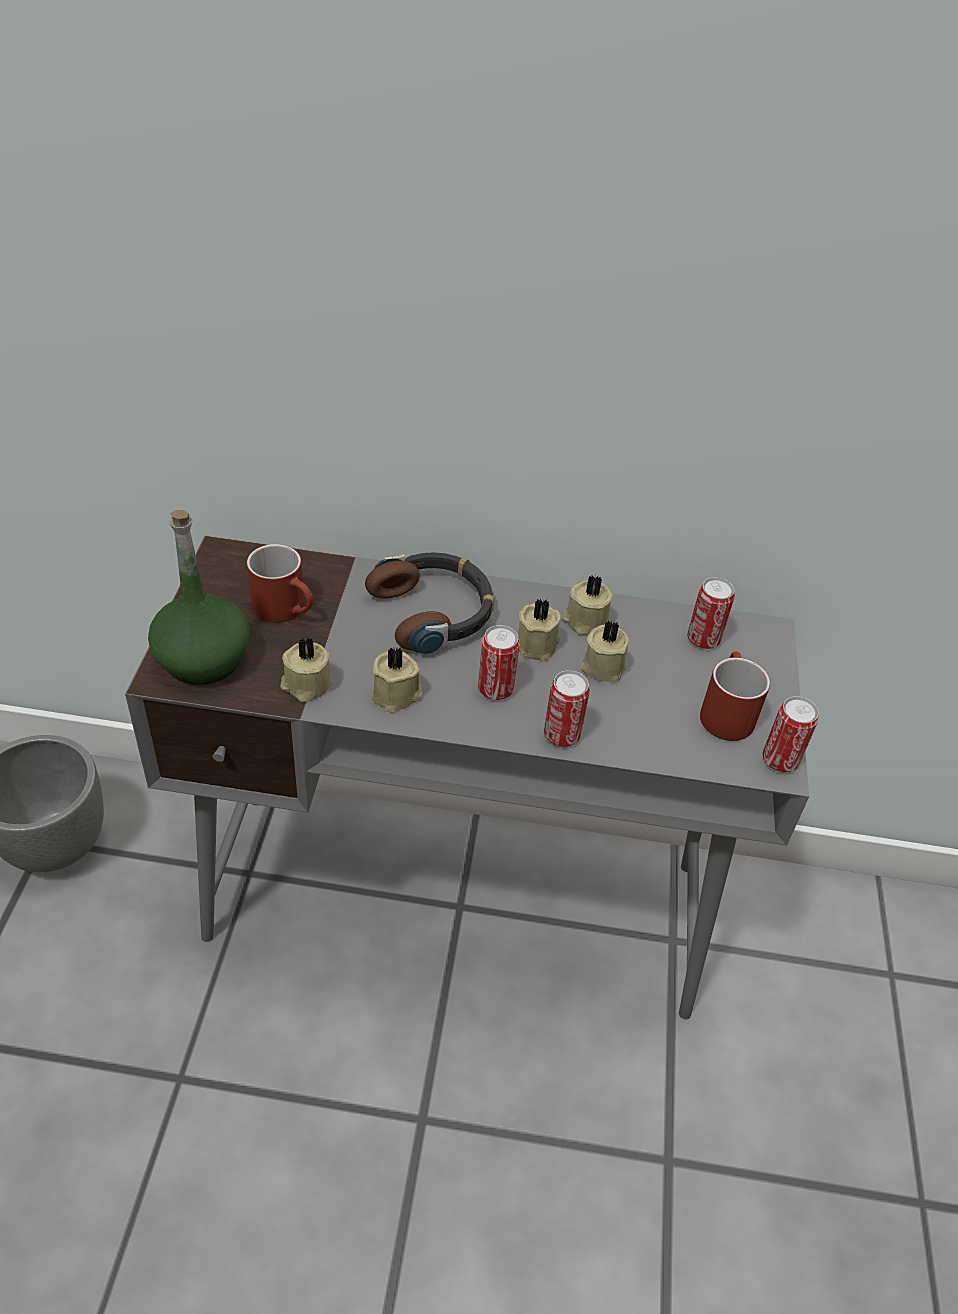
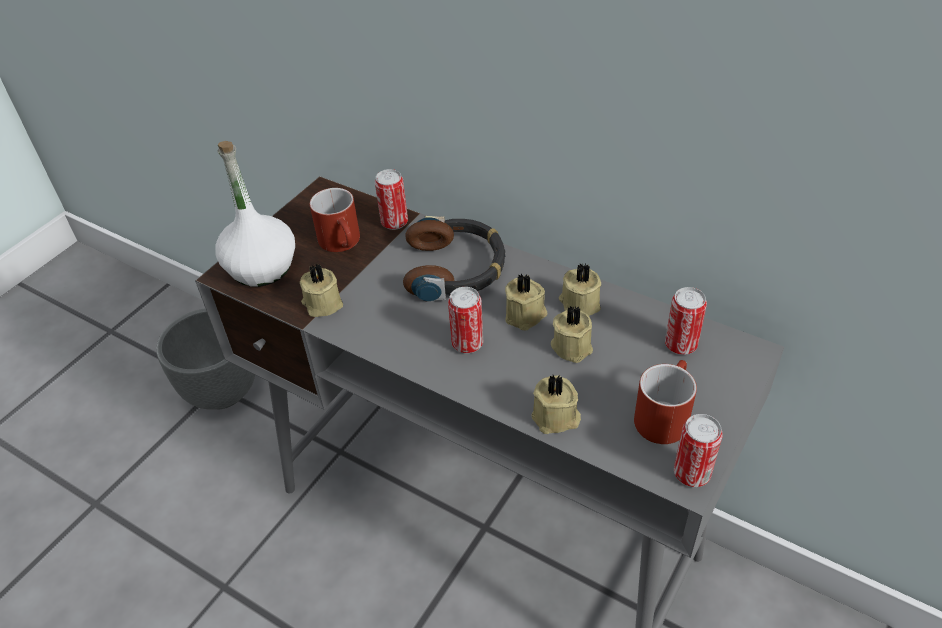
camera: 30 degrees right, 0 degrees up
green bottle [148,510,250,685] -> white bottle [215,141,295,287]
beige candle [371,646,422,713] -> beige candle moved to [532,375,581,434]
can [544,670,590,747] -> can moved to [375,169,408,230]

